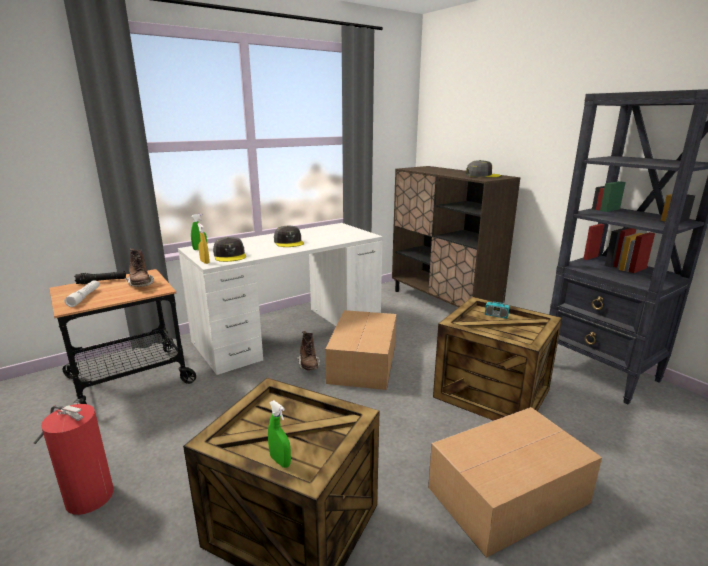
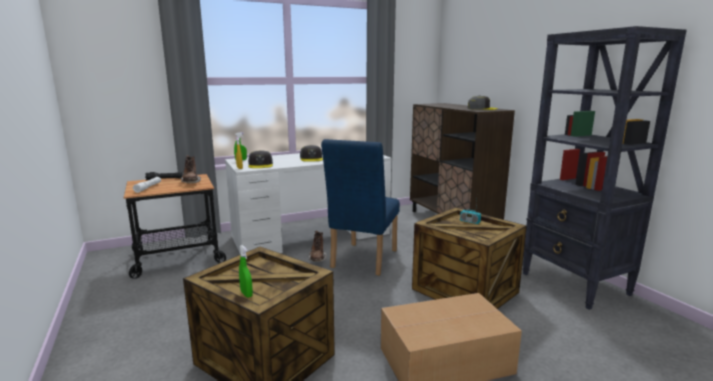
camera: 10 degrees right, 5 degrees down
fire extinguisher [33,404,114,515] -> none
cardboard box [325,310,396,390] -> blue chair [321,139,400,276]

